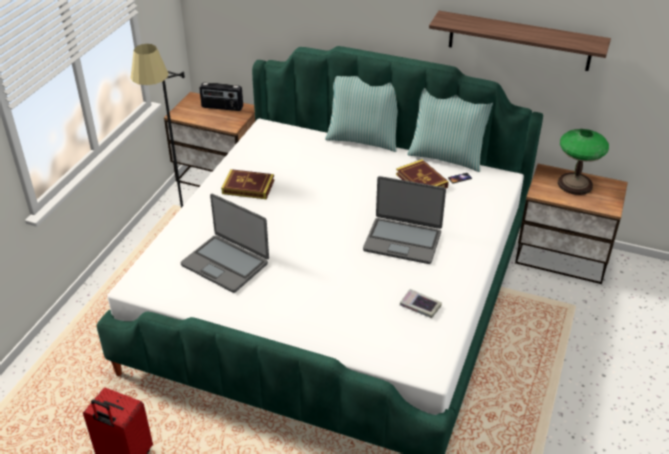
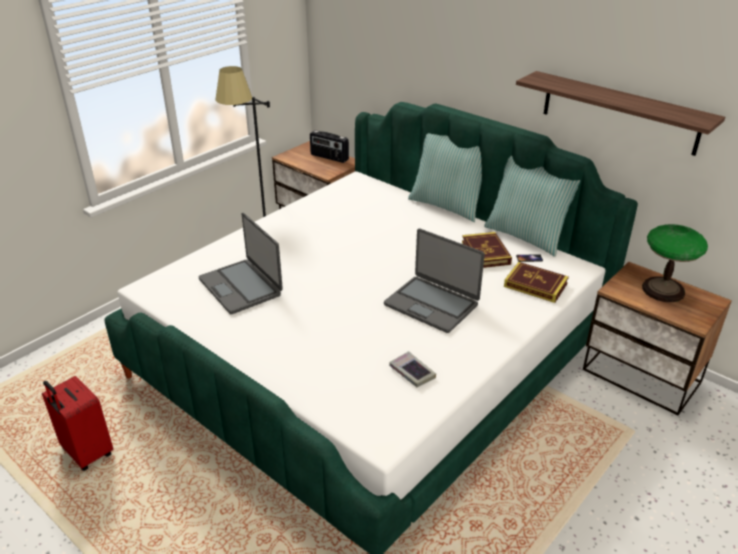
camera: 20 degrees right, 5 degrees down
book [221,169,274,199] -> book moved to [504,262,569,303]

